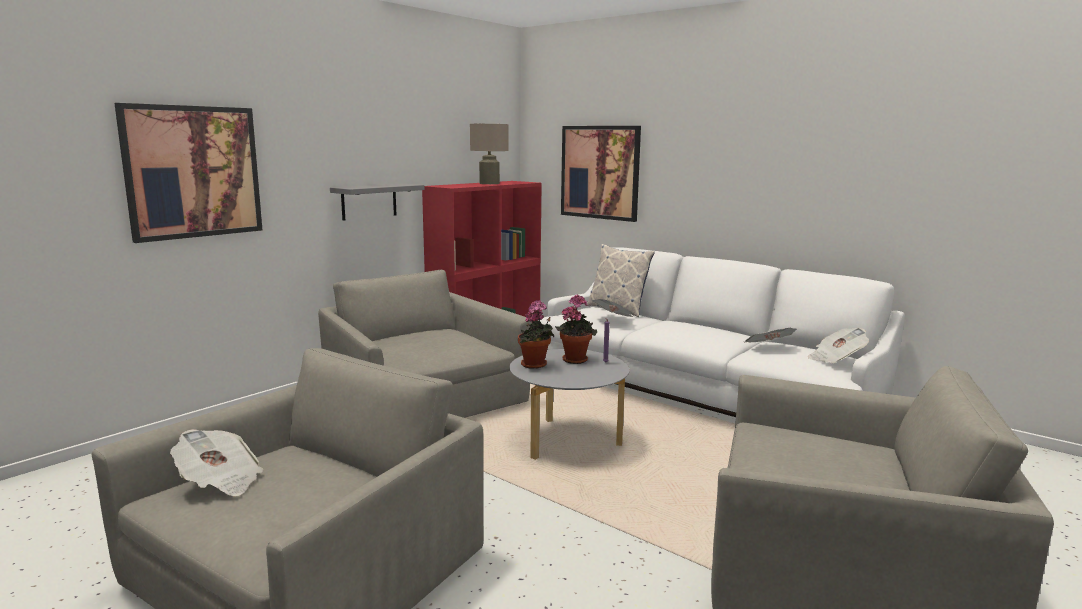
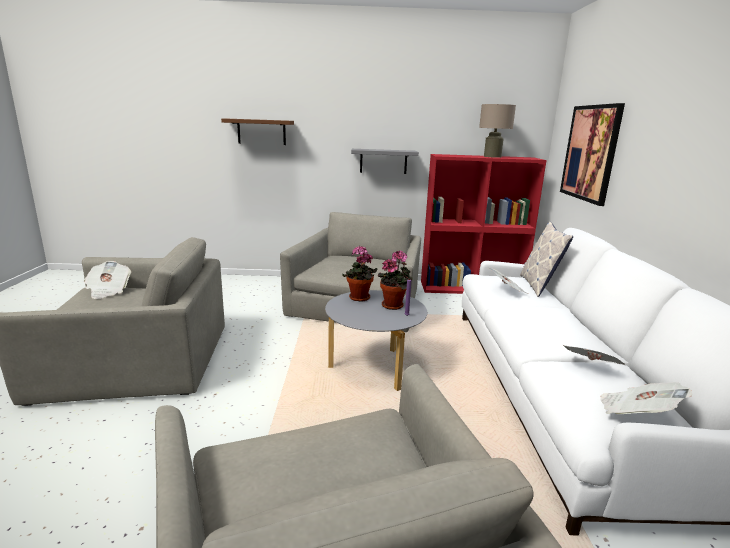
camera: 50 degrees right, 5 degrees up
picture [114,103,262,243] -> brown shelf [221,118,294,145]

